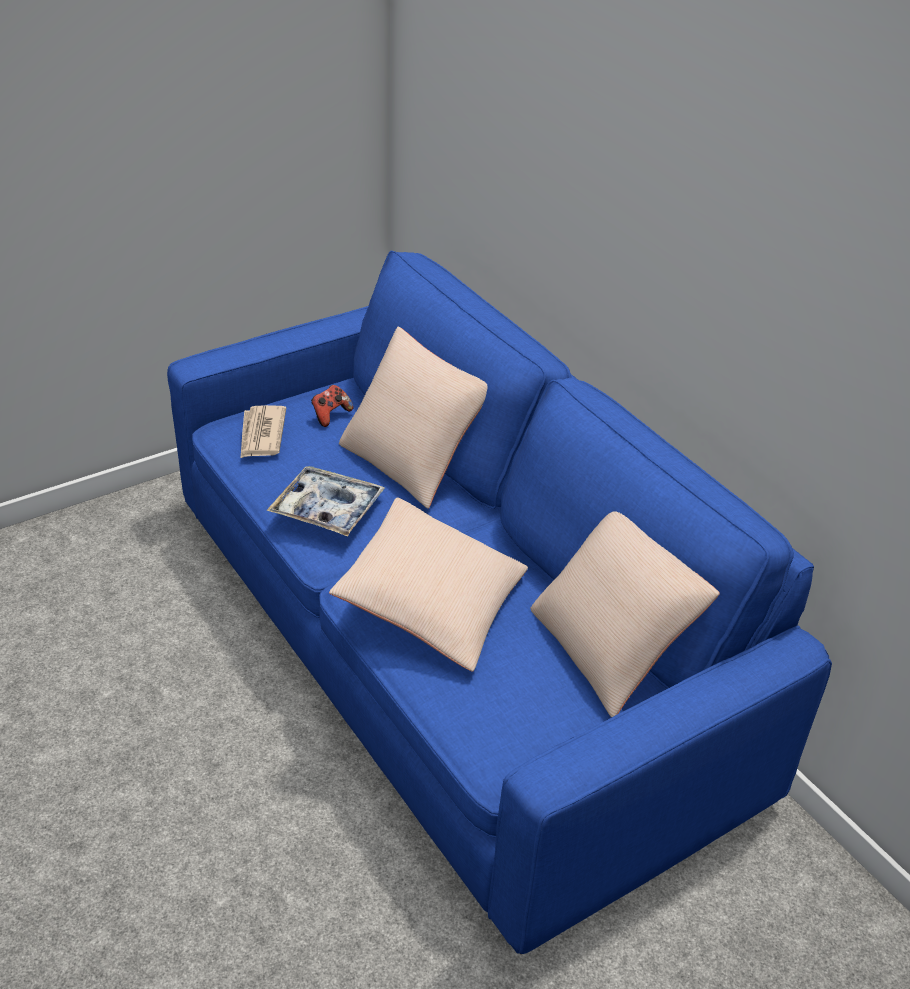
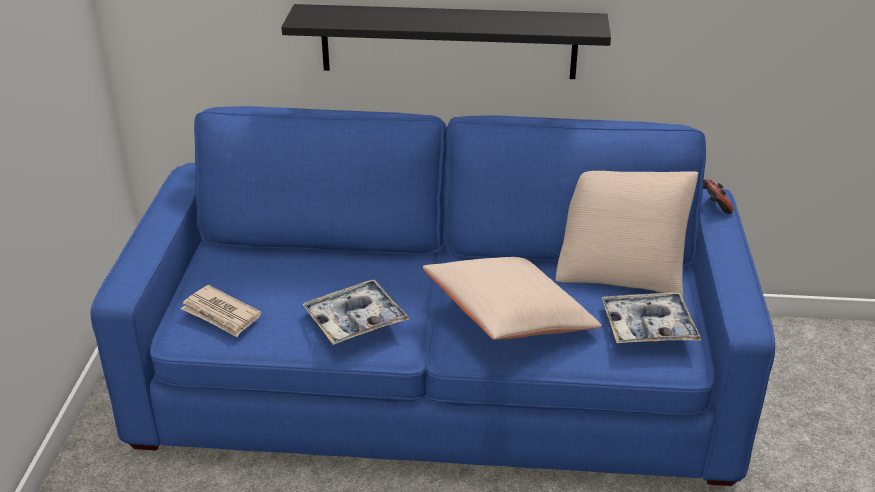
camera: 50 degrees left, 5 degrees down
game controller [311,385,354,427] -> game controller moved to [703,179,733,214]
beige pillow [339,326,488,509] -> none
none -> black shelf [281,4,611,79]
none -> tray [602,292,701,343]

